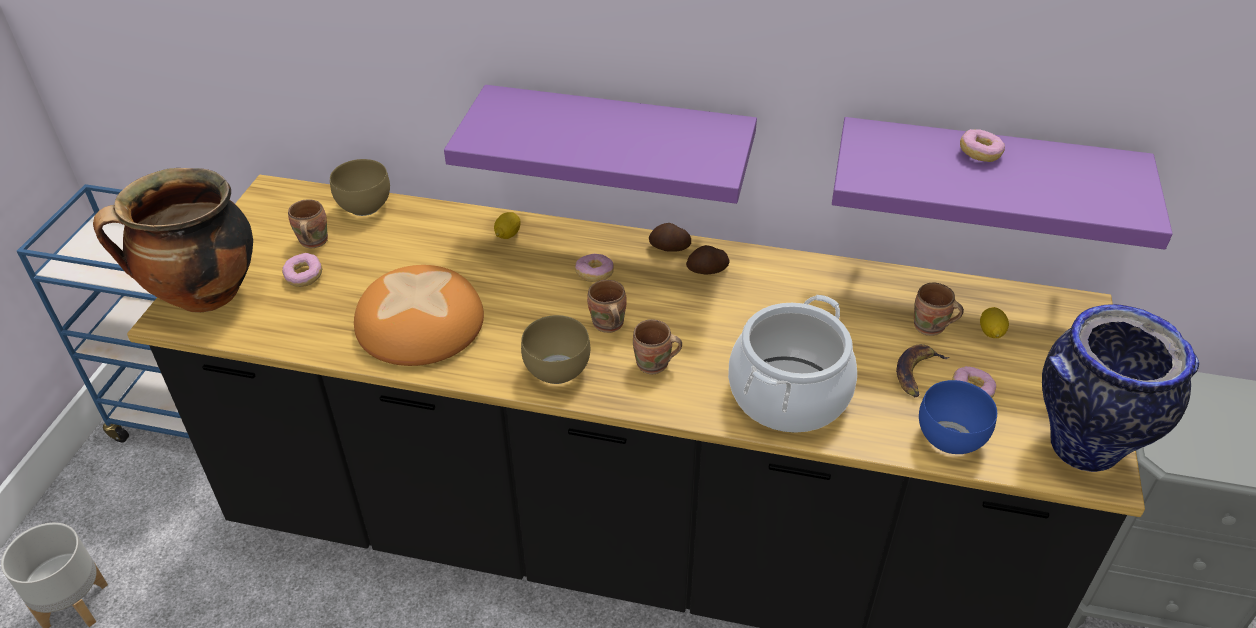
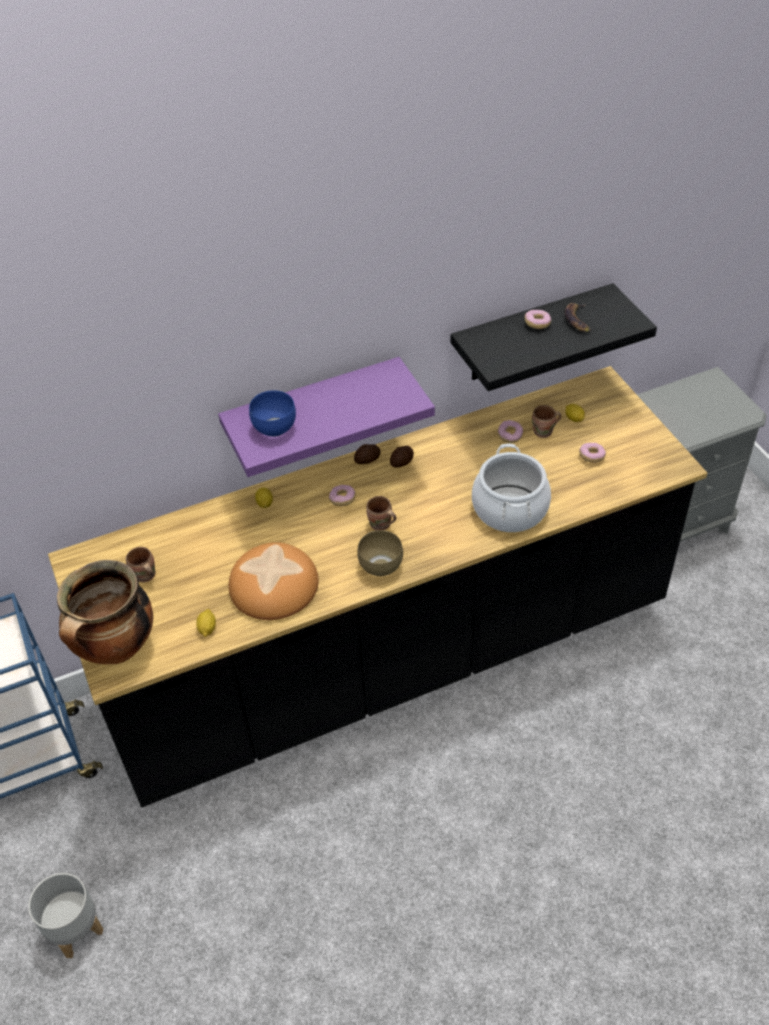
camera: 35 degrees left, 5 degrees up
donut [282,253,322,287] -> donut moved to [497,420,523,443]
brown bowl [330,159,390,216] -> none
brown mug [633,319,682,374] -> none
purple shelf [832,117,1173,250] -> black shelf [451,283,657,391]
banana [896,344,949,397] -> banana moved to [565,303,591,332]
blue bowl [919,380,997,454] -> blue bowl moved to [249,390,296,437]
vase [1042,304,1199,472] -> none
none -> lemon [196,609,216,637]

